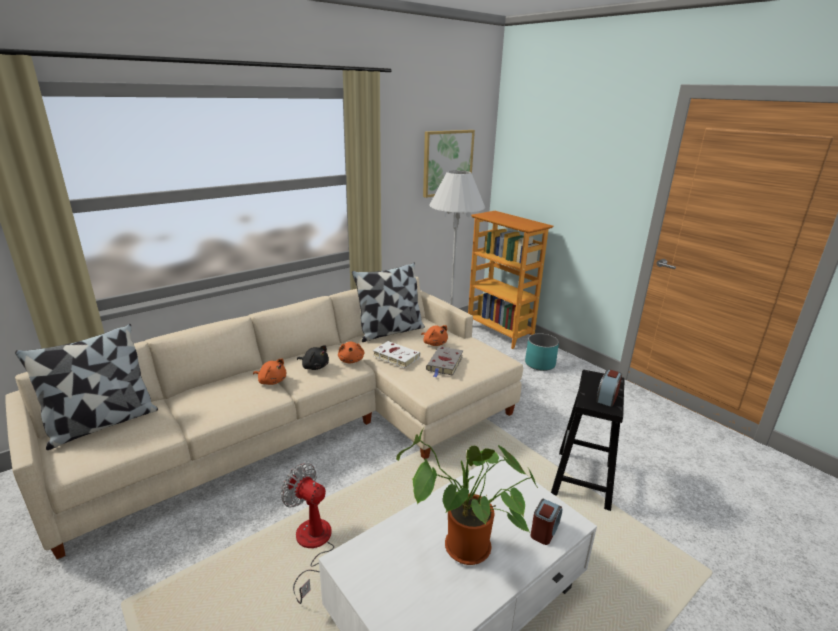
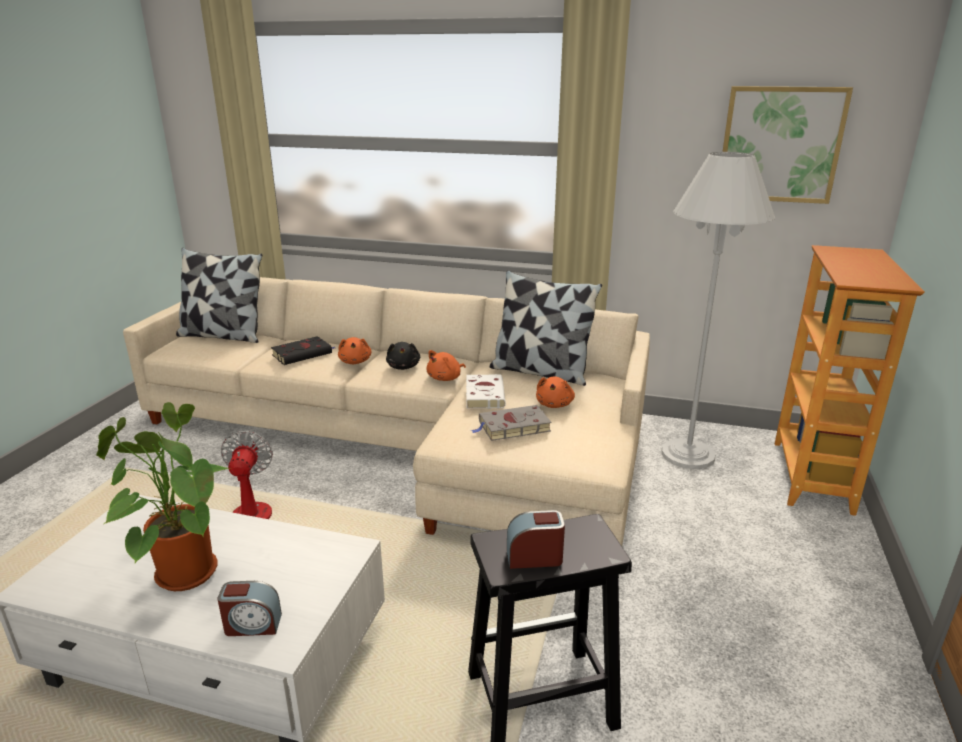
camera: 55 degrees right, 0 degrees up
turquoise planter [525,334,559,371] -> none
none -> black book [271,336,334,365]

